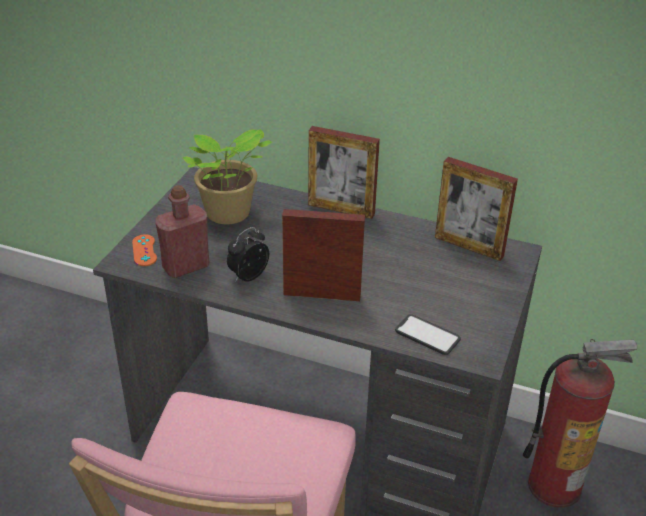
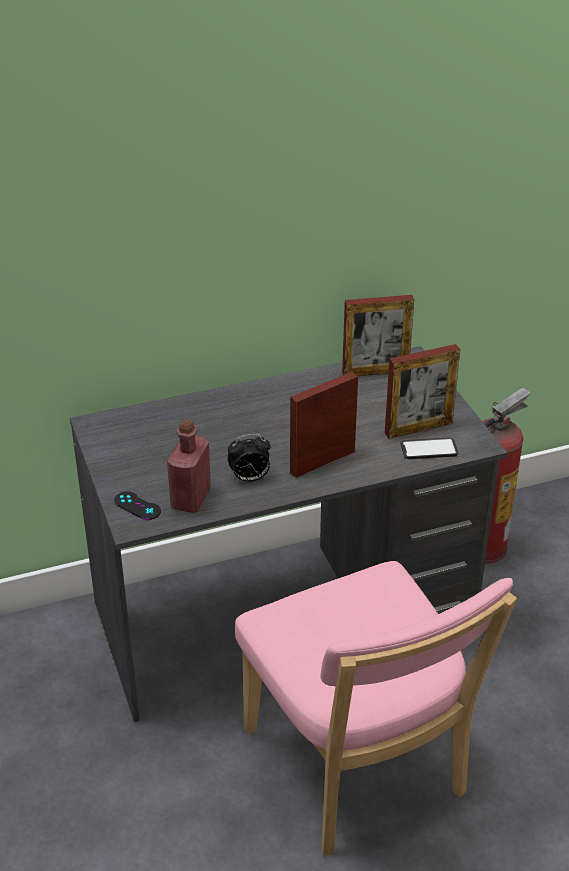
camera: 40 degrees left, 0 degrees up
orange game controller [132,234,157,266] -> black game controller [114,491,161,520]
potted plant [183,129,272,224] -> none
alarm clock [227,227,269,282] -> alarm clock turned 105 degrees counterclockwise [228,434,271,482]
picture frame [308,126,380,219] -> picture frame moved to [385,344,460,439]

